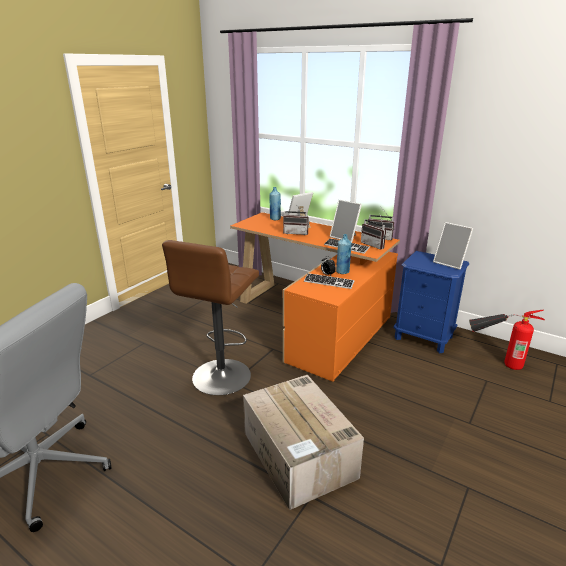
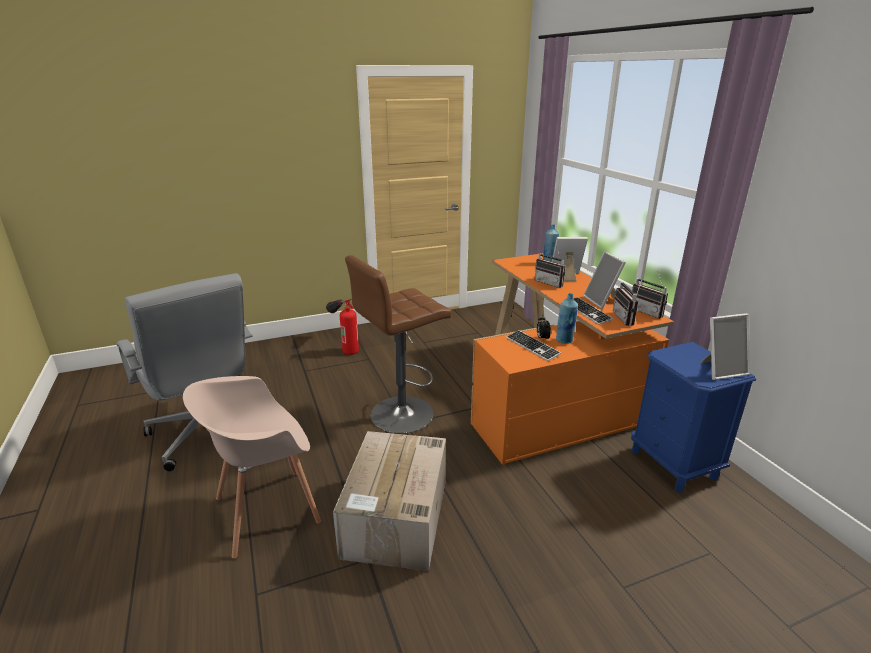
camera: 35 degrees right, 0 degrees up
picture frame [433,222,473,270] -> picture frame turned 90 degrees counterclockwise [701,313,750,380]
fire extinguisher [469,309,545,370] -> fire extinguisher moved to [326,299,359,355]
none -> beige chair [183,376,321,558]

